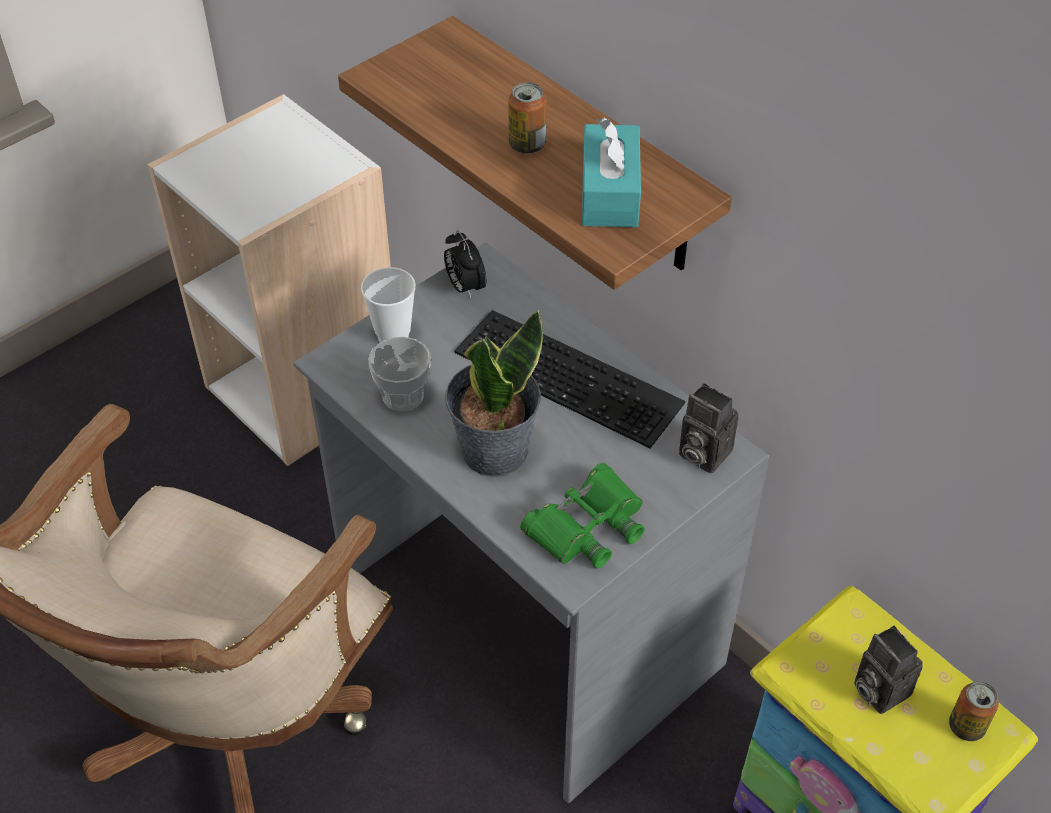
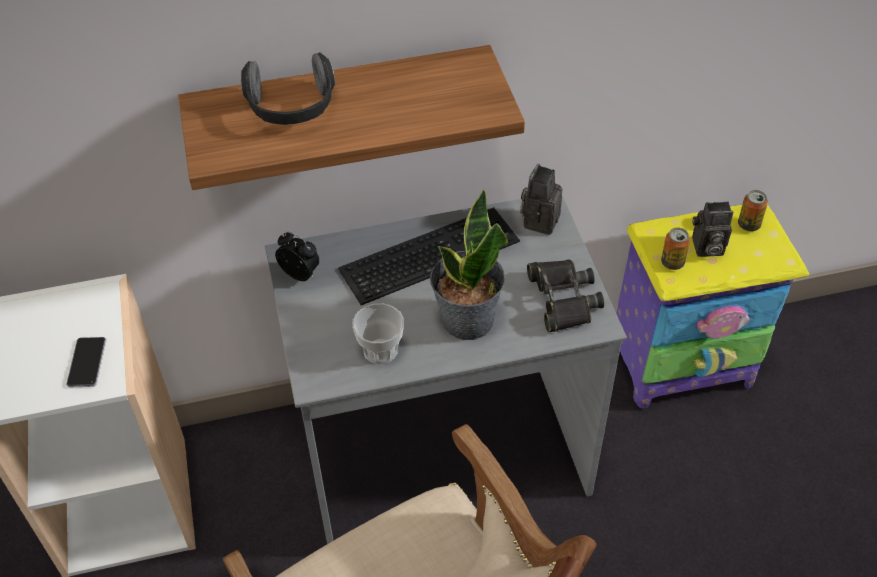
camera: 60 degrees left, 0 degrees up
cup [361,267,416,342] -> none
alarm clock [444,230,486,299] -> alarm clock turned 150 degrees counterclockwise [275,232,319,281]
can [508,82,547,154] -> can moved to [661,228,690,270]
green binoculars [520,463,645,569] -> black binoculars [527,260,604,332]
turquoise tissue box [582,117,641,227] -> none
camera [679,383,739,473] -> camera turned 135 degrees clockwise [520,163,563,235]
none -> phone [66,337,106,387]
none -> headphones [241,53,335,125]

